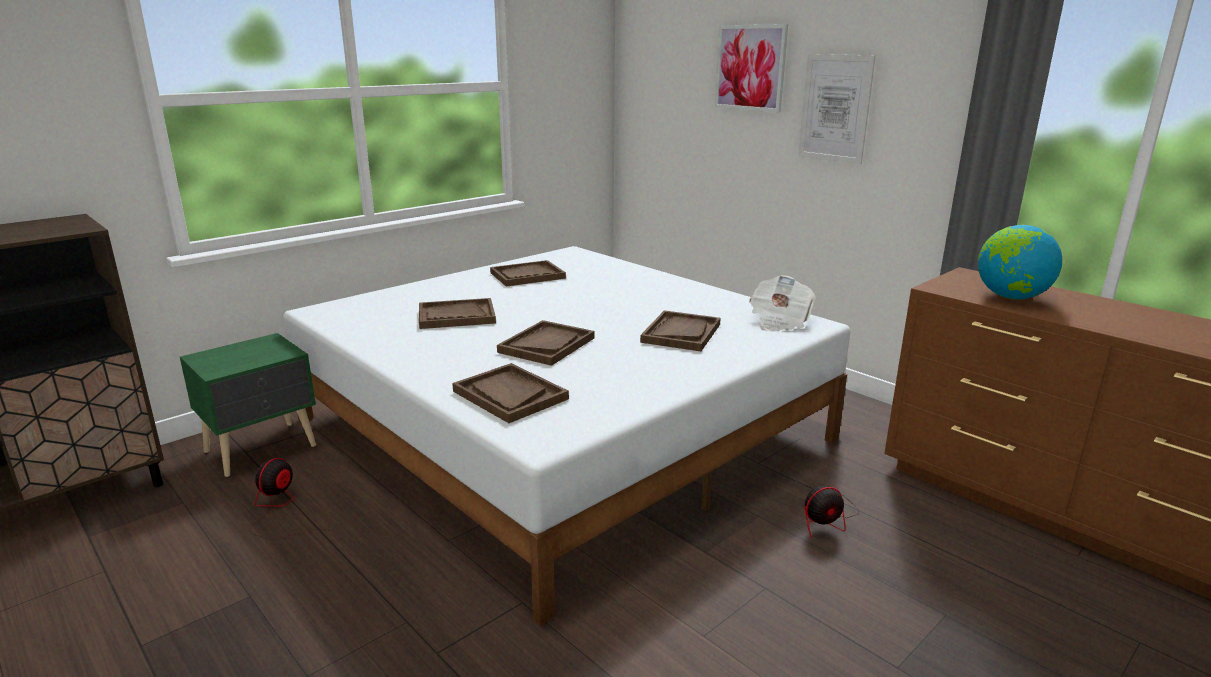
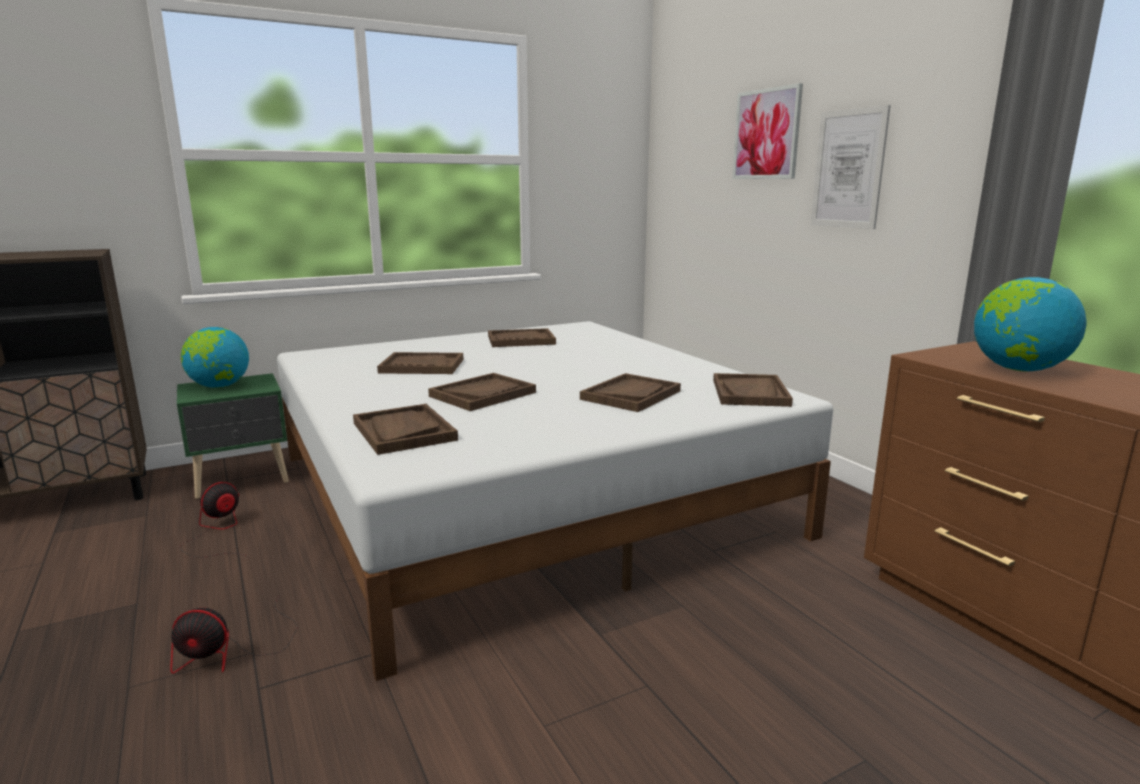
camera: 15 degrees right, 5 degrees down
newspaper [749,275,816,332] -> brown tray [713,373,793,407]
fan [794,477,859,538] -> fan moved to [170,595,298,674]
none -> globe [181,327,249,388]

